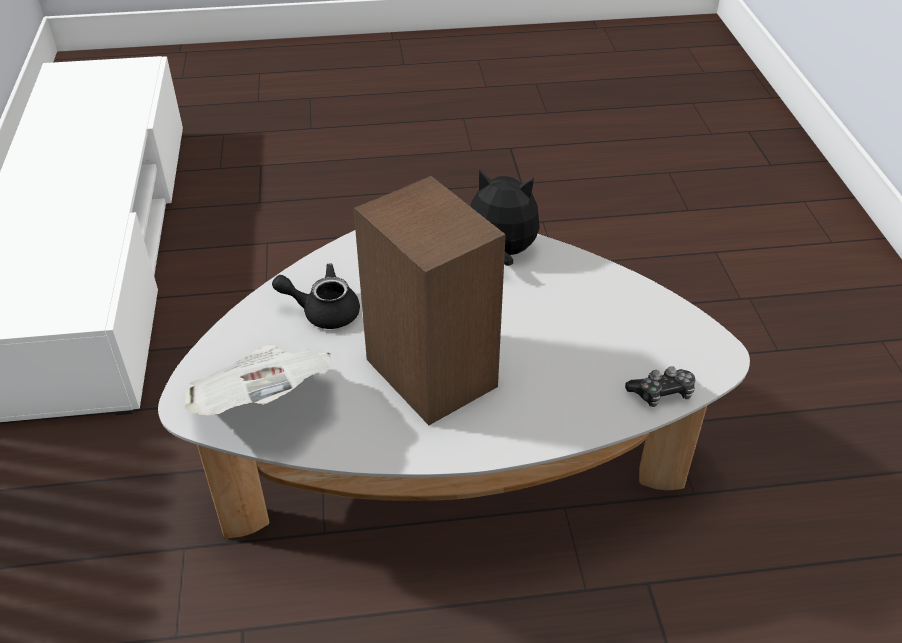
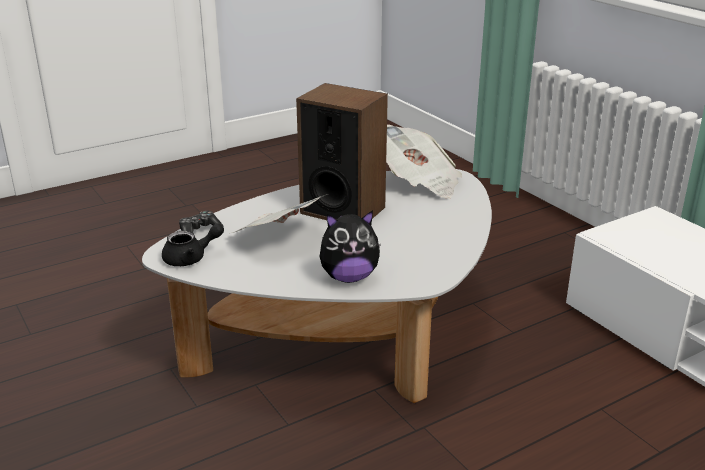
camera: 155 degrees right, 15 degrees down
black teapot [272,263,360,329] -> black teapot moved to [162,224,224,266]
none -> newspaper [229,194,328,234]

